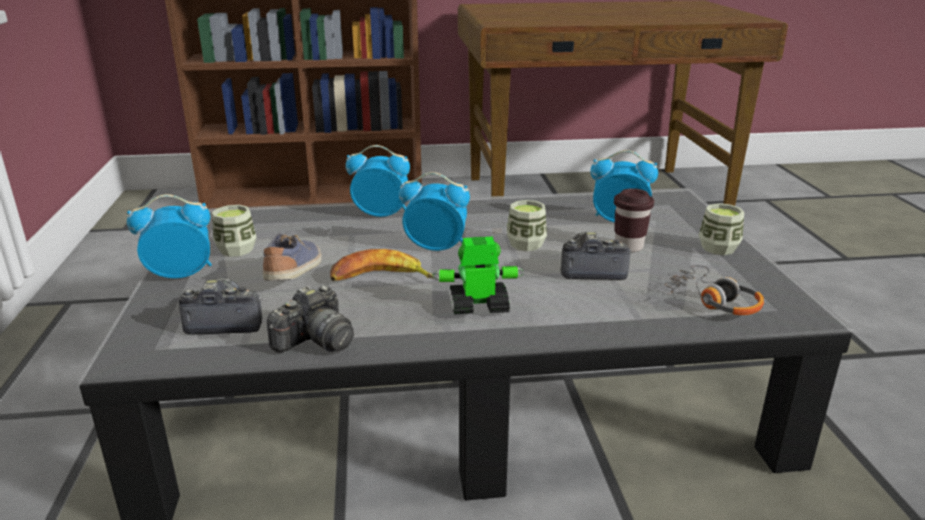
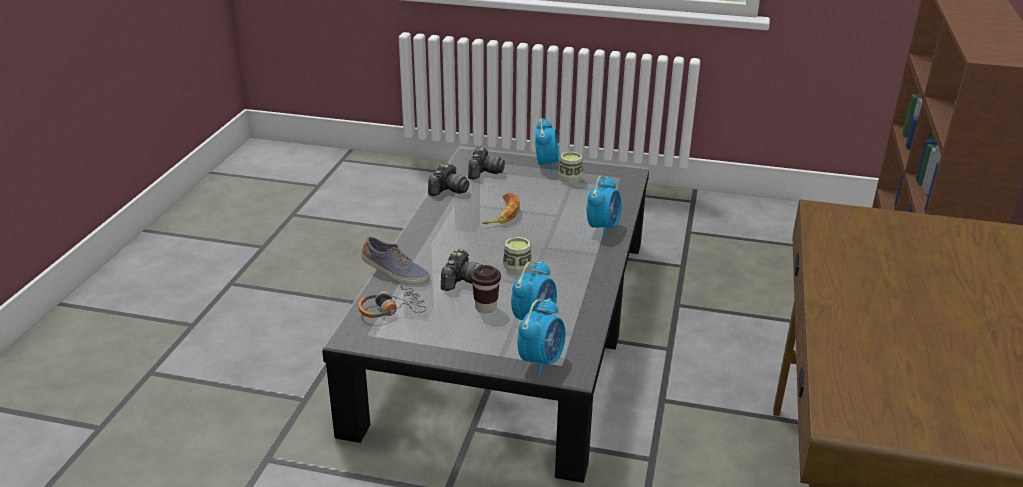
camera: 110 degrees right, 5 degrees up
shoe [263,233,322,281] -> shoe moved to [361,236,430,285]
camera [267,285,354,353] -> camera turned 120 degrees counterclockwise [428,163,469,196]
alarm clock [399,172,470,251] -> alarm clock moved to [517,298,565,376]
toy robot [432,237,524,315] -> none
cup [699,203,744,255] -> none

